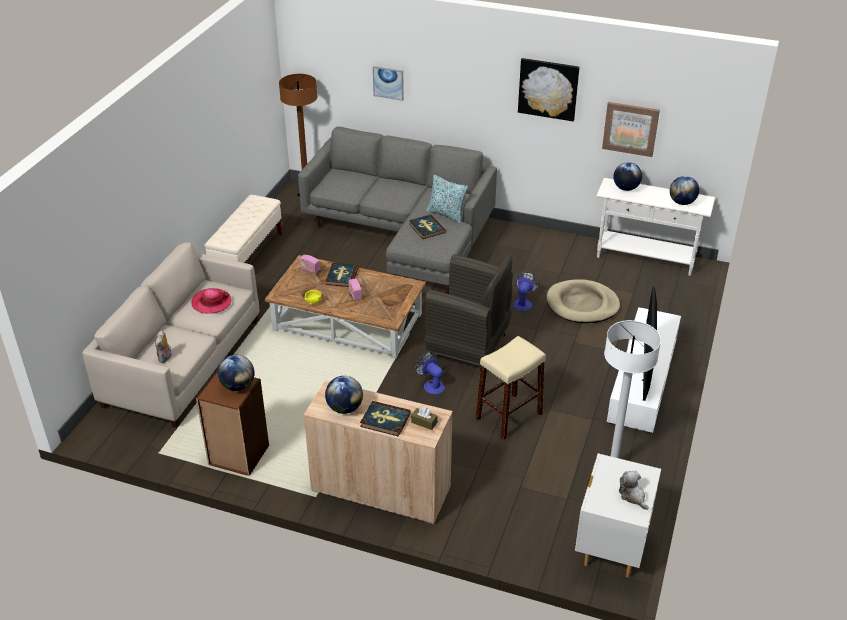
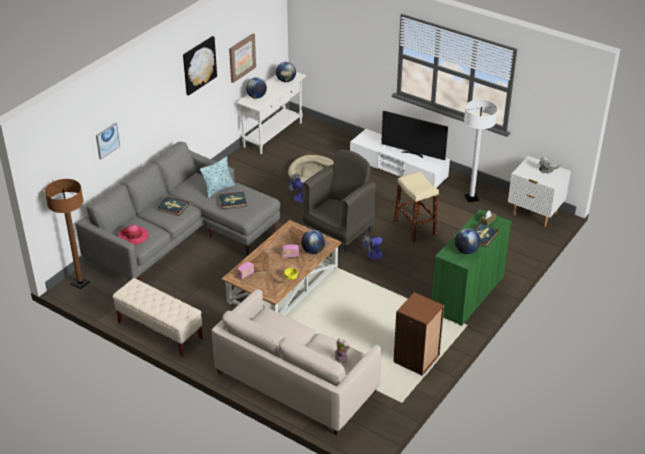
camera: 75 degrees left, 0 degrees up
hat [191,288,232,314] -> hat moved to [118,224,149,245]
globe [218,355,255,391] -> globe moved to [301,230,325,254]
beige cabinet [304,380,452,525] -> green cabinet [432,209,511,326]
book [326,263,359,287] -> book moved to [157,196,189,216]

